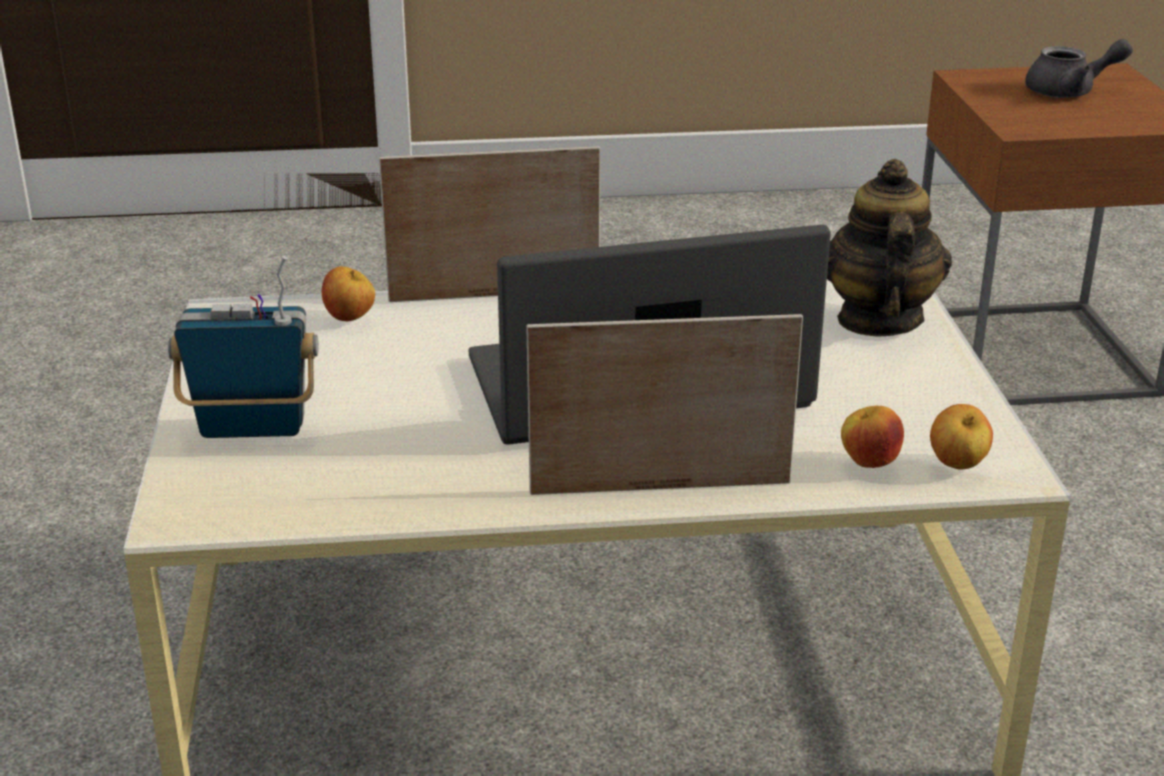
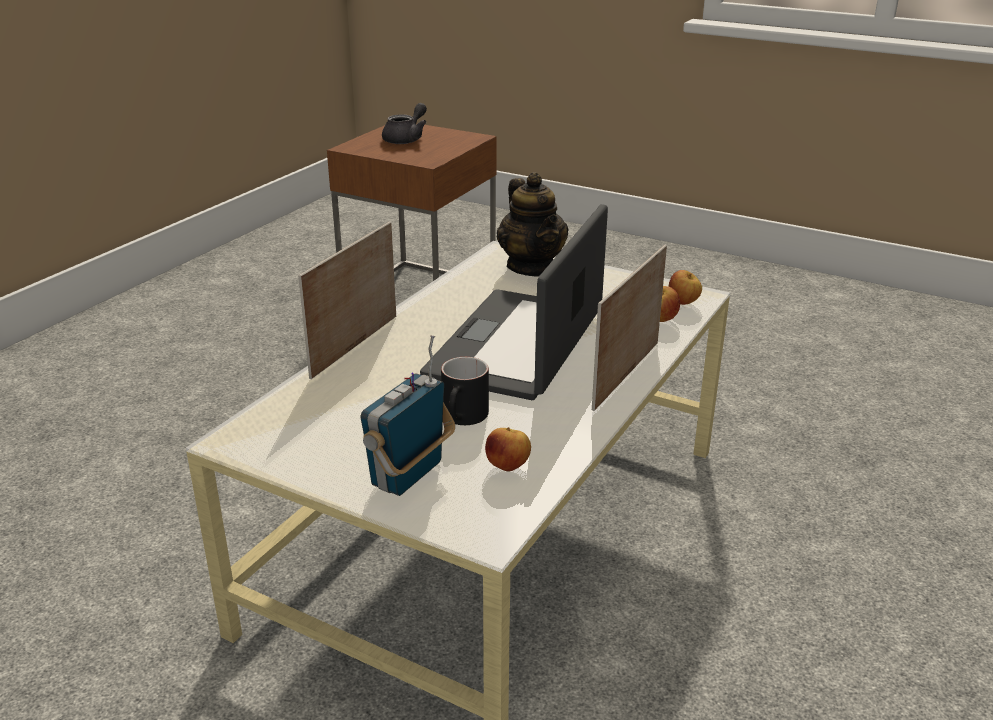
camera: 55 degrees left, 0 degrees up
apple [322,266,375,321] -> apple moved to [485,427,531,472]
teapot [827,159,952,337] -> teapot turned 150 degrees counterclockwise [497,172,569,277]
none -> black mug [441,357,489,425]

